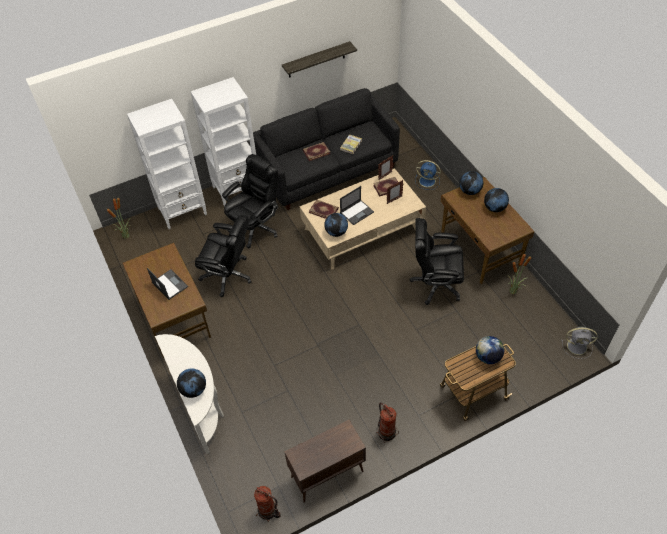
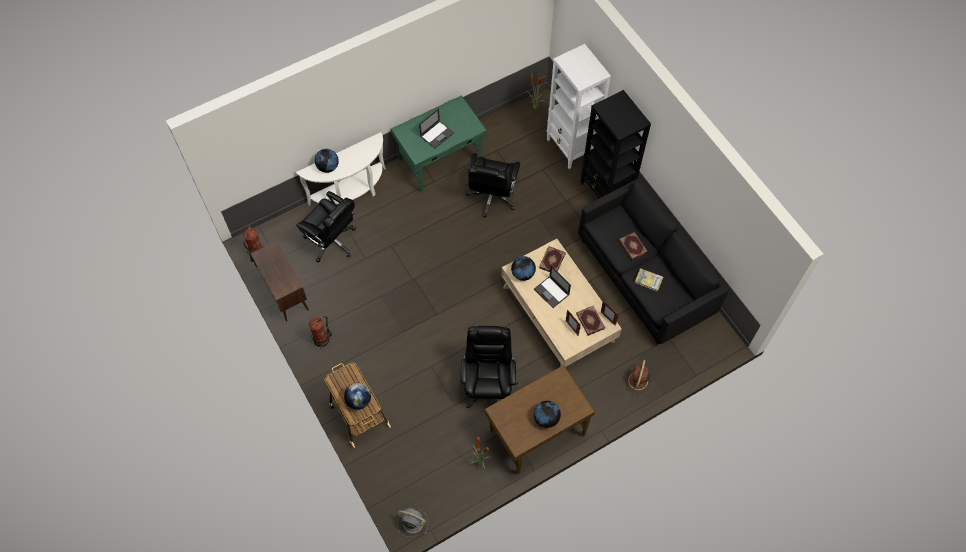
camera: 85 degrees right, 10 degrees up
brown desk [123,243,211,358] -> green desk [391,96,487,192]
white bookcase [190,77,256,206] -> black bookcase [581,90,651,198]
black office chair [222,154,278,249] -> black office chair moved to [296,191,356,262]
shelf [282,41,357,78] -> none
blue fan [415,160,441,190] -> brown fan [624,360,652,395]
globe [459,171,483,195] -> none
grey fan [561,327,597,359] -> grey fan turned 105 degrees clockwise [397,508,428,537]

